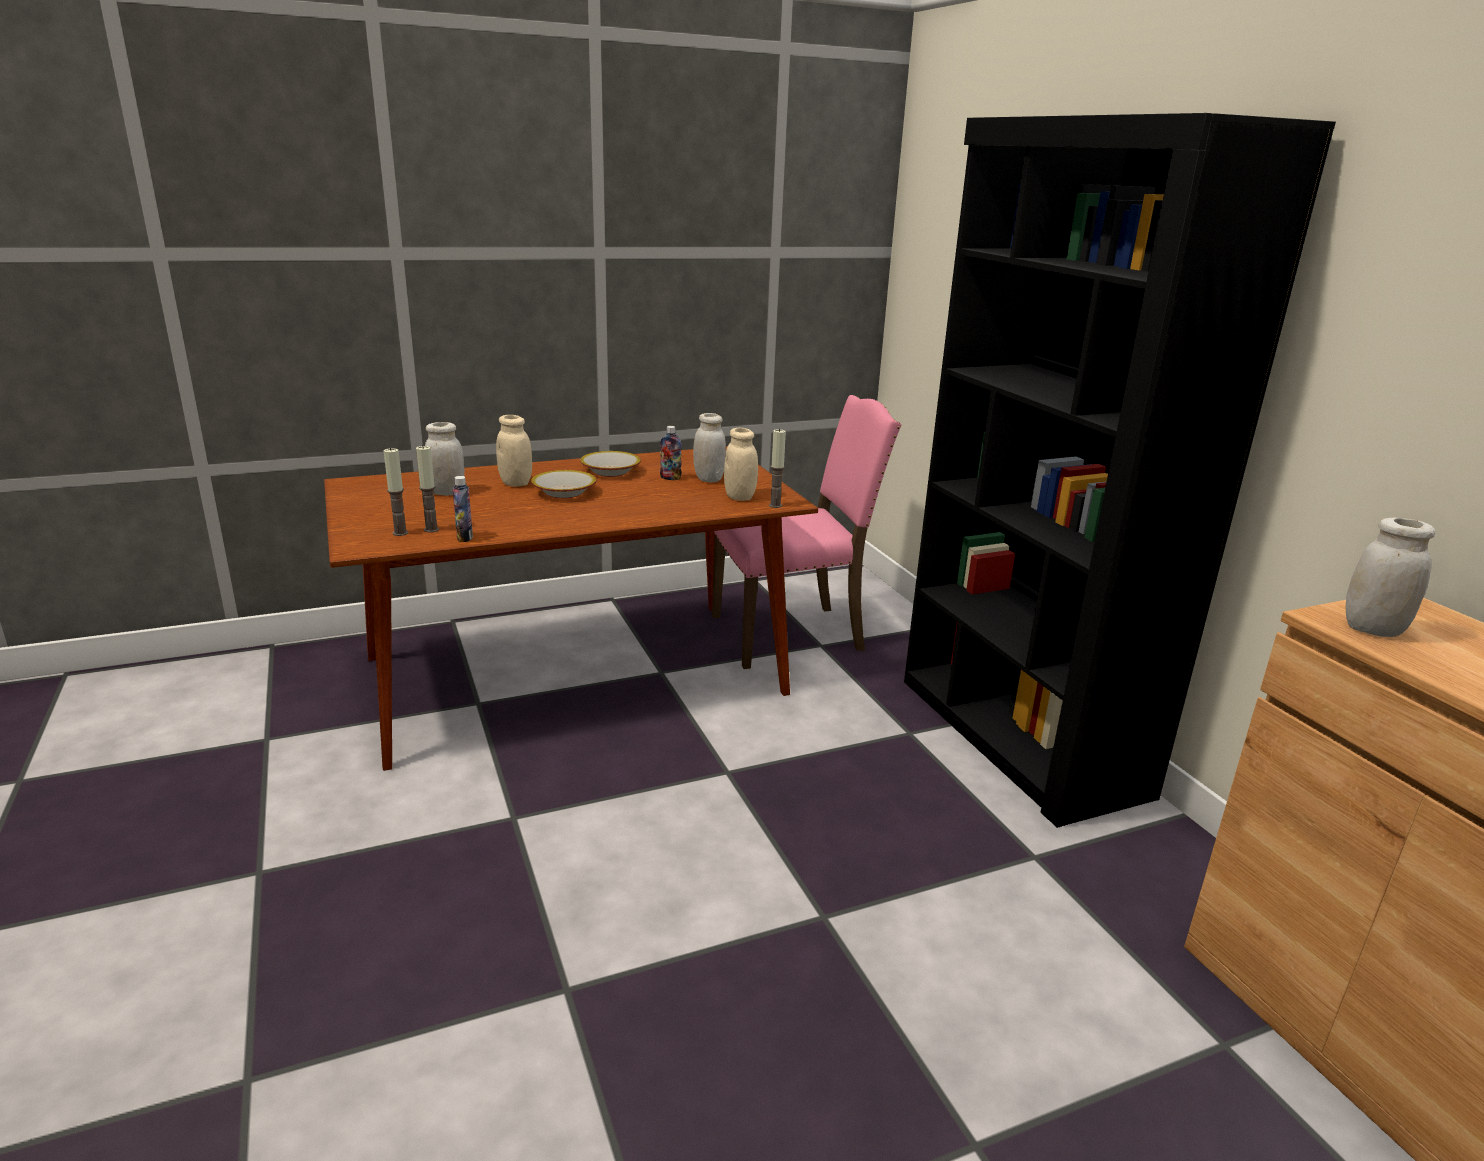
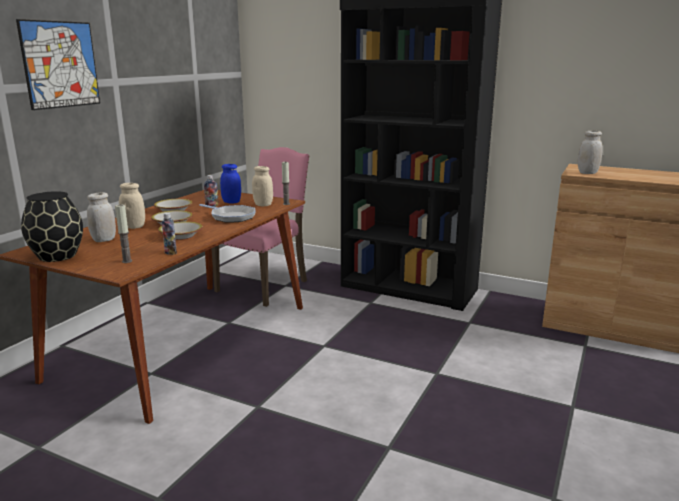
camera: 40 degrees left, 5 degrees down
candle [416,445,439,533] -> none
white jar [693,413,726,482] -> blue jar [220,164,241,203]
none -> picture [16,19,100,110]
none -> black vase [21,191,83,262]
none -> bowl [158,221,203,240]
none -> frying pan [199,204,255,223]

